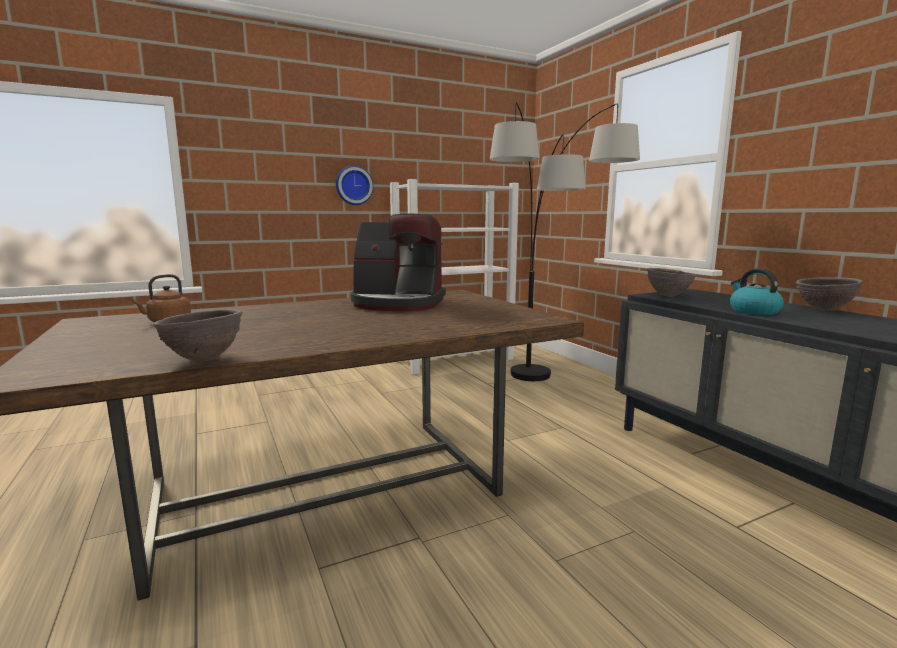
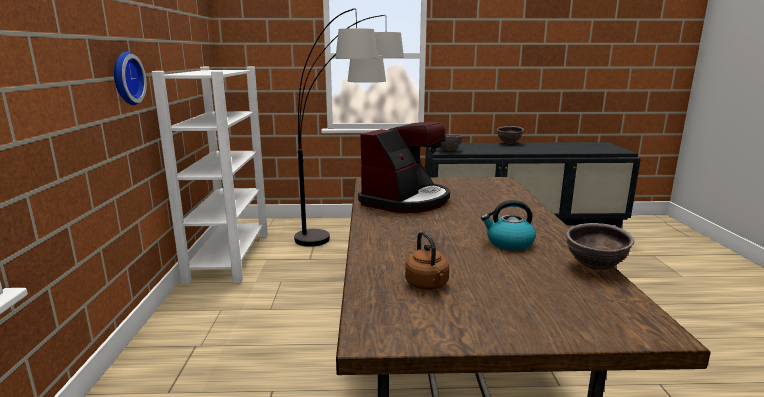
camera: 65 degrees left, 5 degrees up
kettle [730,268,783,315] -> kettle moved to [481,200,536,250]

